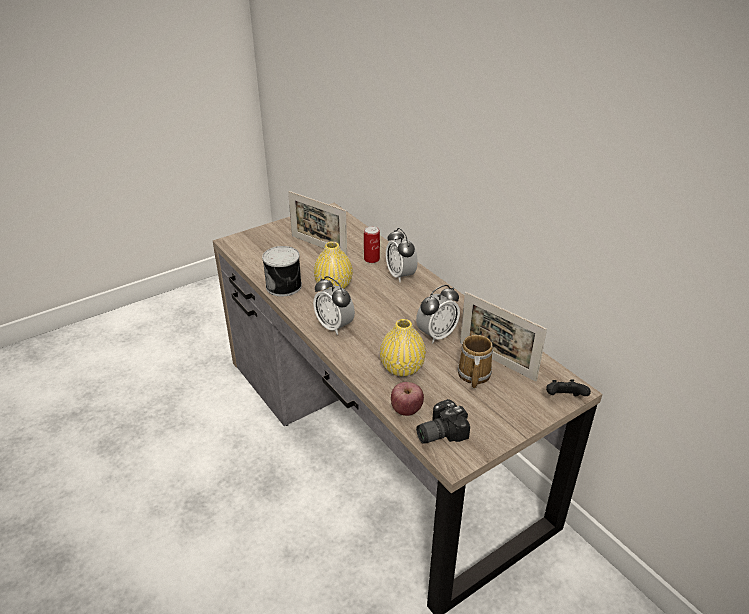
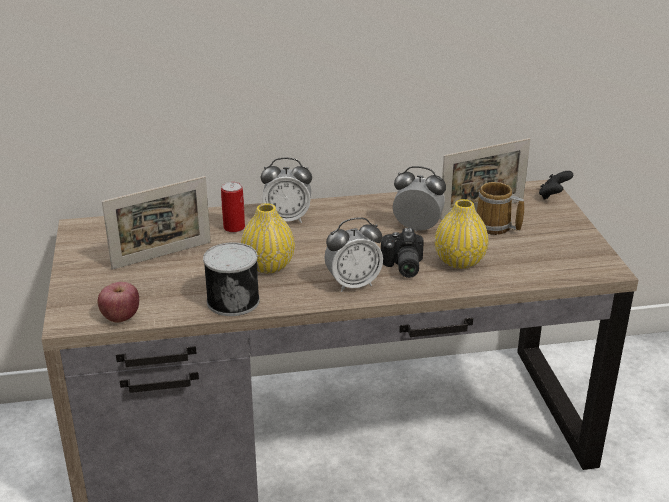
camera: 65 degrees left, 5 degrees down
apple [391,382,424,416] -> apple moved to [98,282,139,323]
alarm clock [416,285,460,343] -> alarm clock turned 60 degrees counterclockwise [393,166,446,232]
camera [416,399,470,444] -> camera moved to [381,228,424,278]

